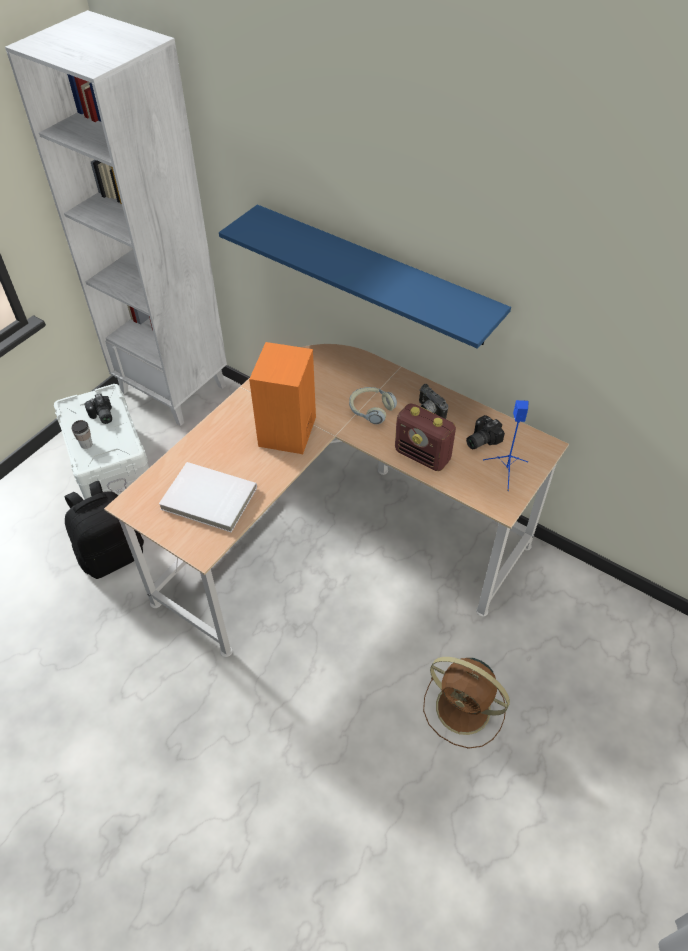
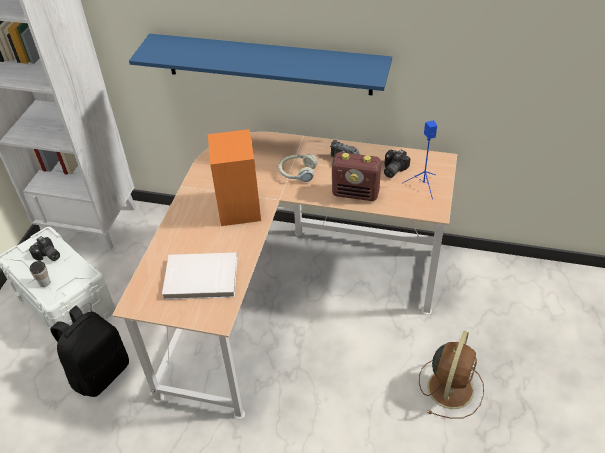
camera: 20 degrees left, 5 degrees down
brown fan [423,657,510,749] -> brown fan turned 75 degrees counterclockwise [419,331,484,419]

